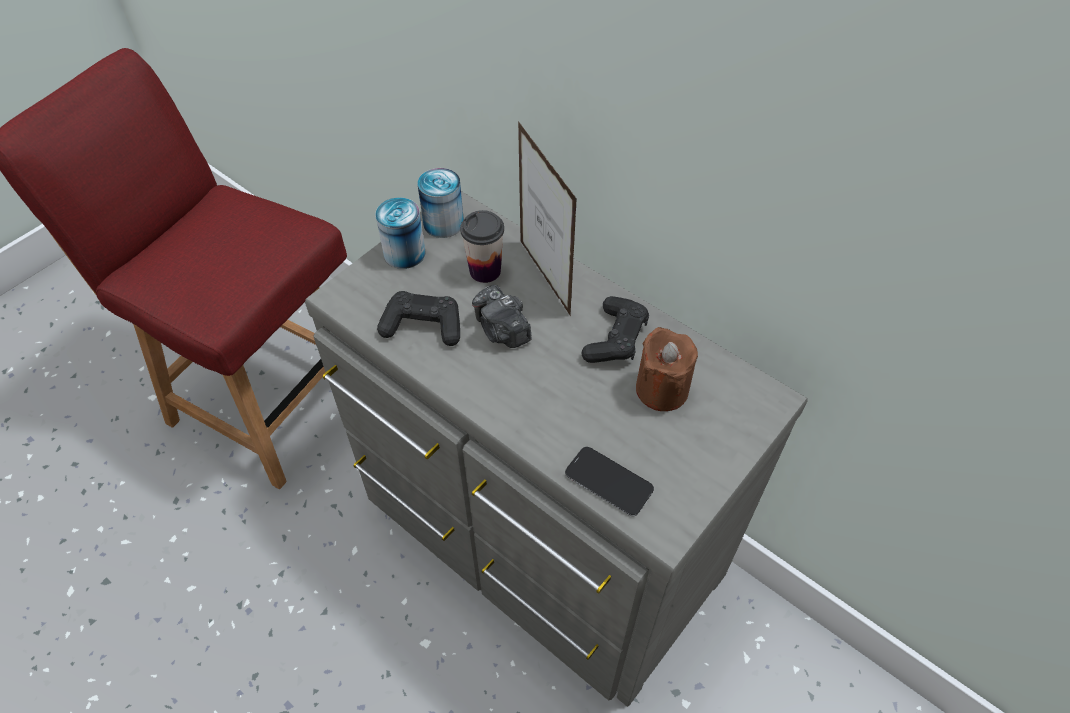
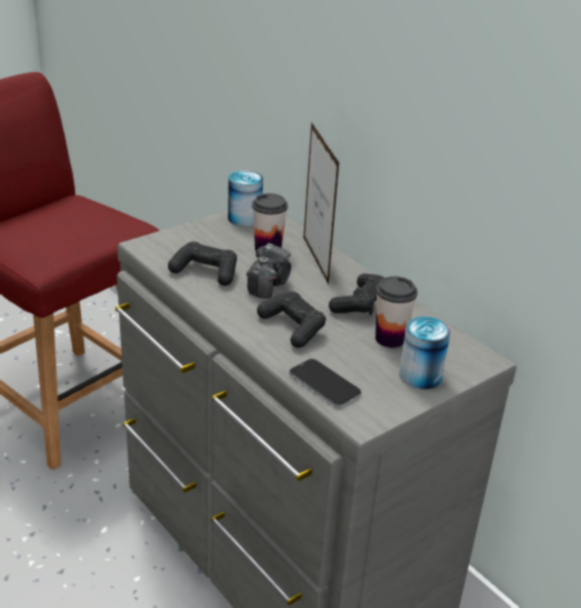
camera: 10 degrees right, 20 degrees down
can [375,198,426,269] -> can moved to [399,317,451,390]
camera [472,285,531,348] -> camera turned 135 degrees counterclockwise [247,243,291,298]
brown candle [636,327,698,411] -> cup [375,276,417,348]
none -> black game controller [257,291,326,348]

